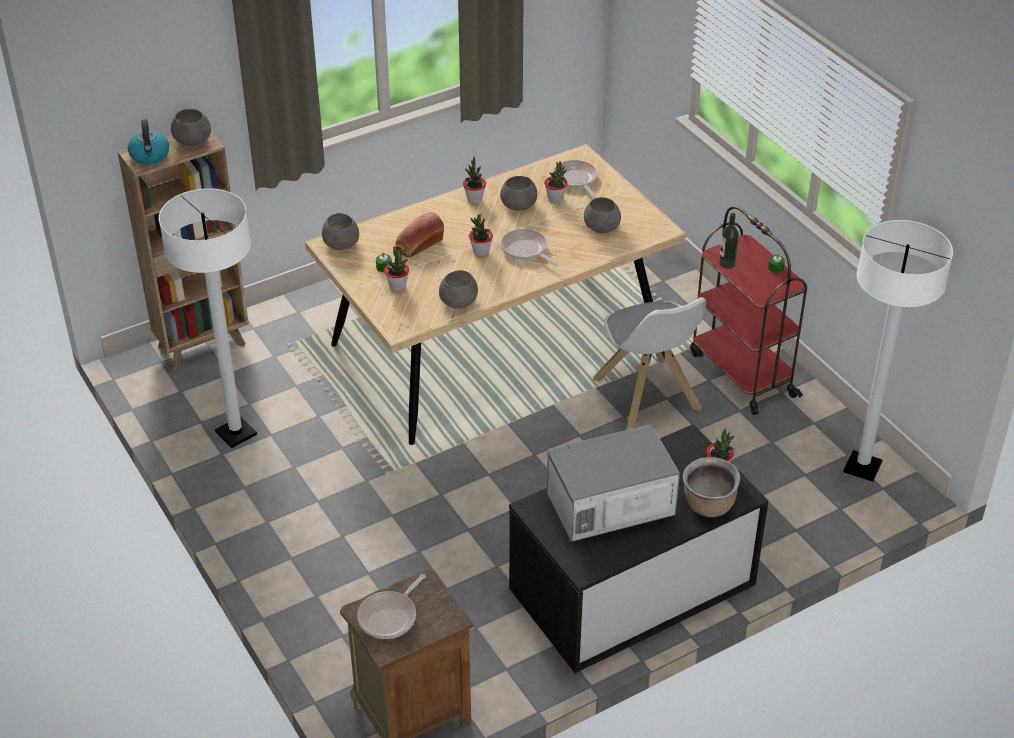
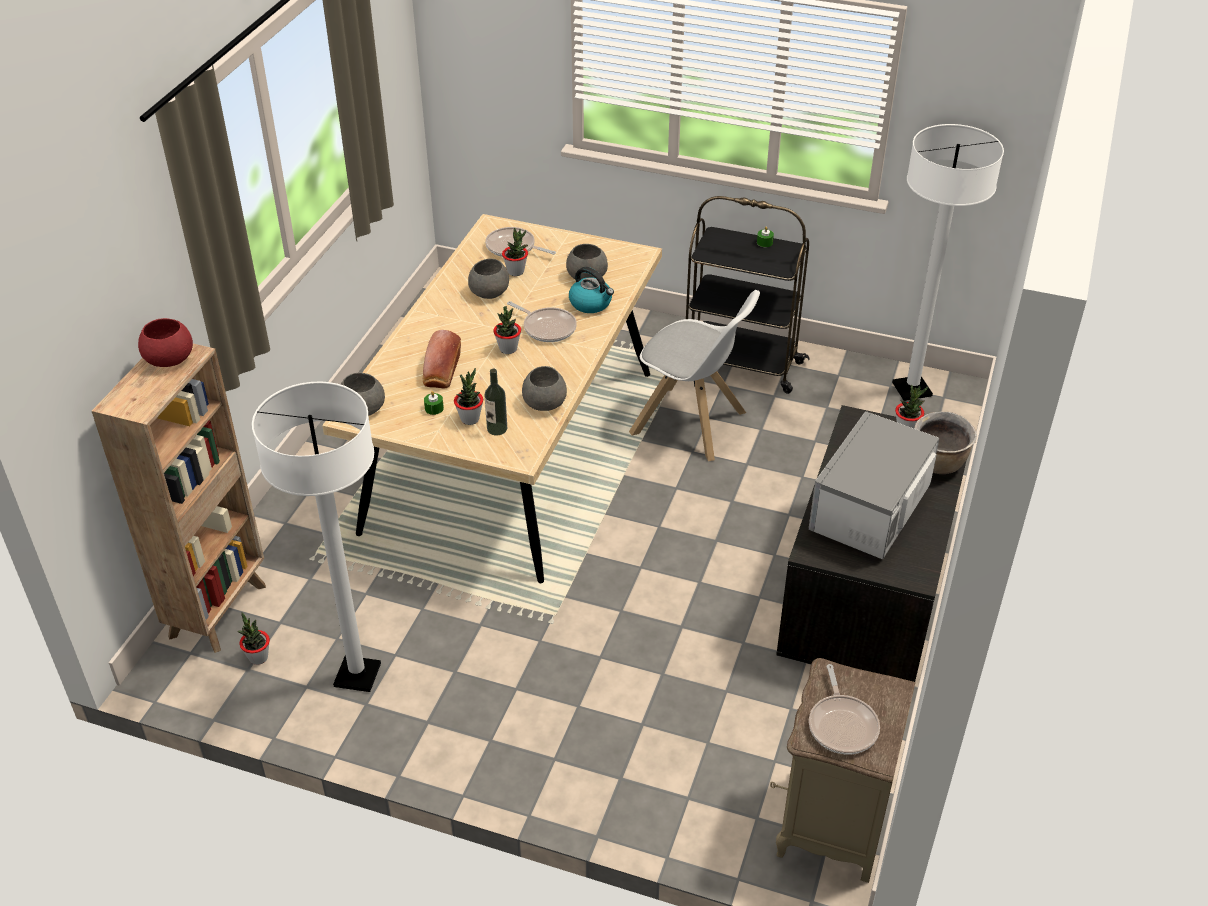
camera: 40 degrees left, 0 degrees up
kettle [128,119,169,165] -> kettle moved to [569,267,614,313]
grey bowl [171,109,211,146] -> red bowl [138,318,193,367]
potted plant [463,157,486,204] -> potted plant moved to [237,613,270,665]
frying pan [501,229,559,266] -> frying pan turned 150 degrees counterclockwise [507,301,577,342]
red cart [690,206,808,415] -> black cart [686,196,809,394]
bottle [719,213,739,269] -> bottle moved to [484,369,507,436]

